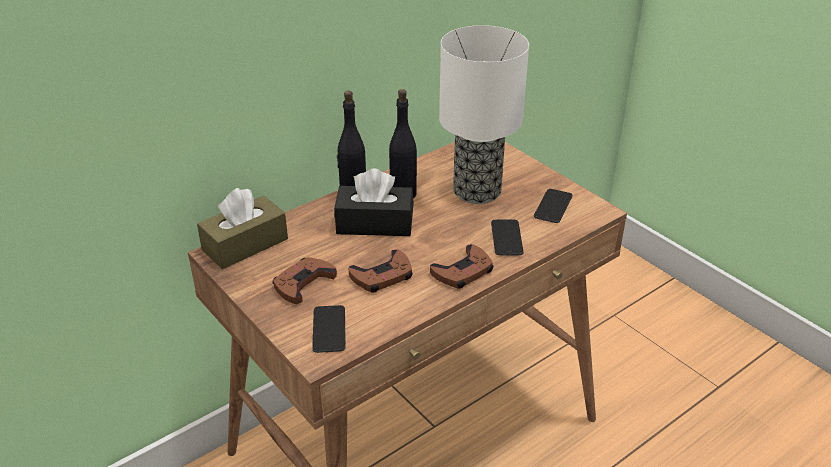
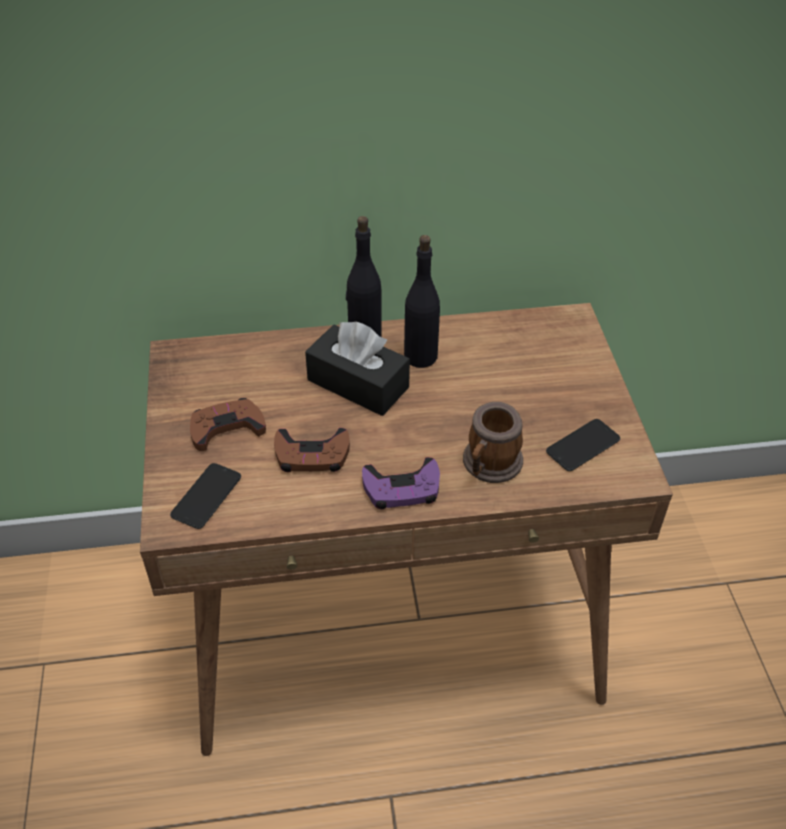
camera: 30 degrees right, 10 degrees up
brown tissue box [197,188,288,269] -> none
brown game controller [430,244,493,288] -> purple game controller [362,457,440,509]
table lamp [439,25,529,204] -> none
phone [491,220,524,255] -> mug [463,402,523,483]

